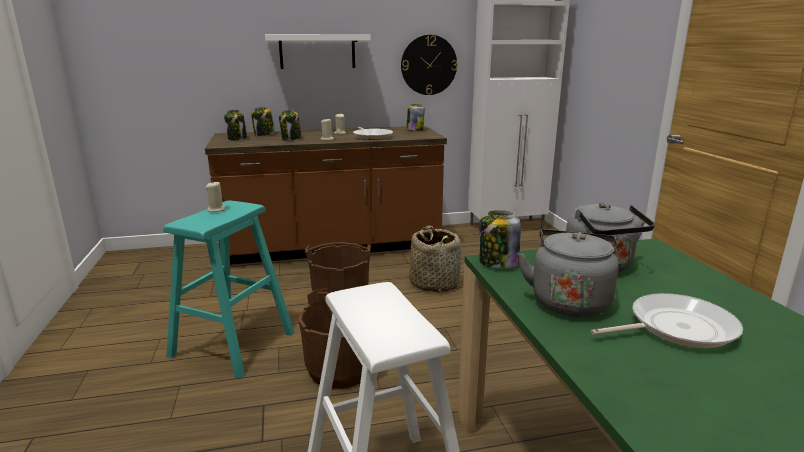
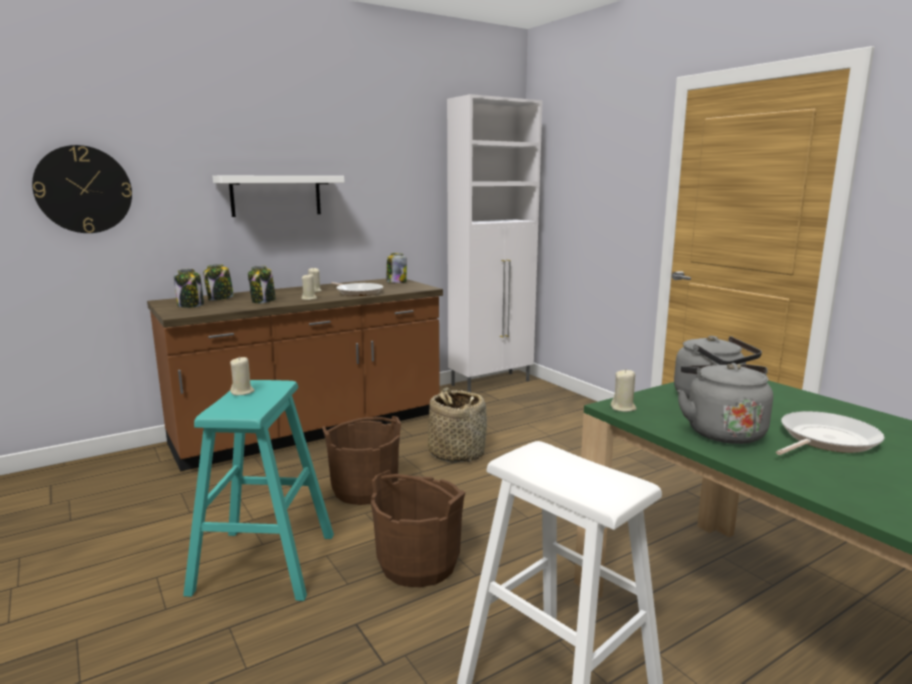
camera: 20 degrees left, 5 degrees down
wall clock [401,35,457,95] -> wall clock moved to [32,145,132,233]
jar [480,210,521,269] -> beige candle [611,370,637,412]

